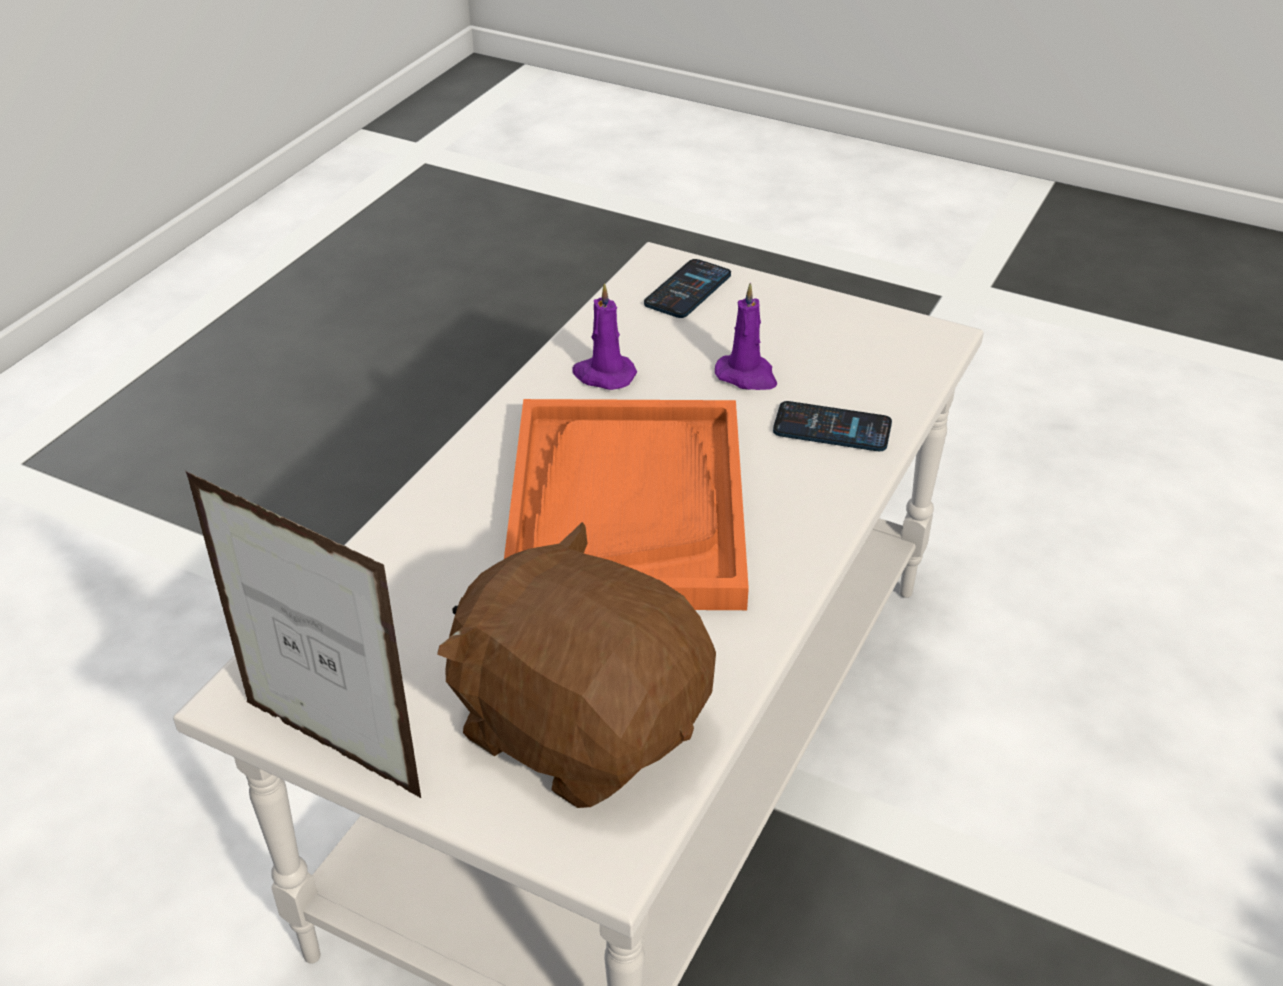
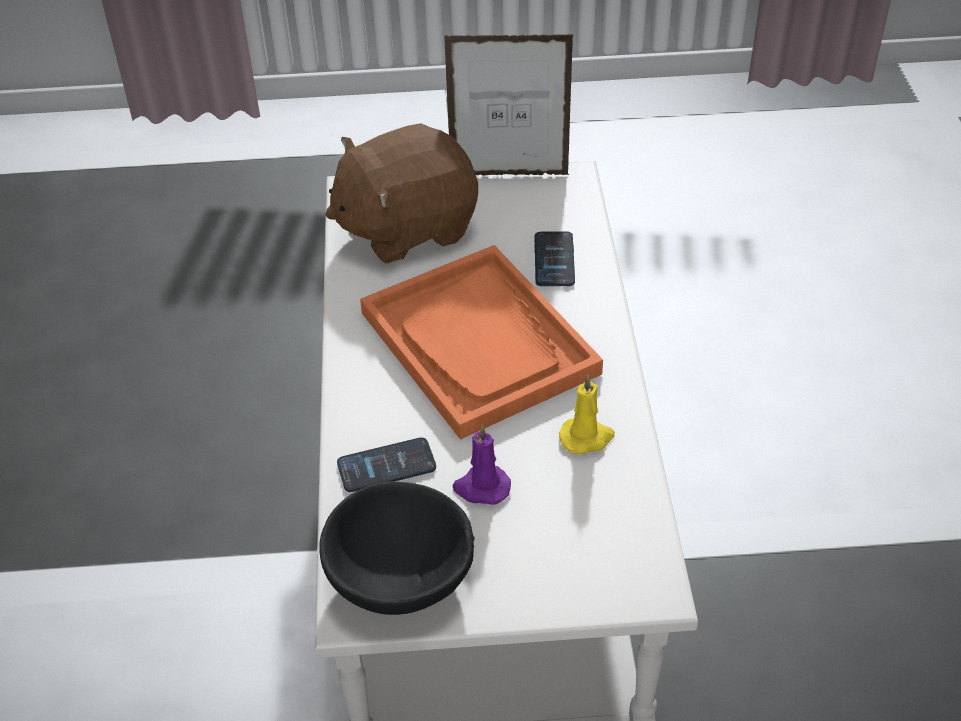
camera: 150 degrees right, 5 degrees up
brown plush toy [437,522,716,808] -> brown plush toy turned 150 degrees clockwise [325,123,478,264]
purple candle [572,283,637,390] -> yellow candle [559,374,615,455]
phone [644,259,731,318] -> phone moved to [534,231,575,286]
none -> black bowl [319,481,475,615]

